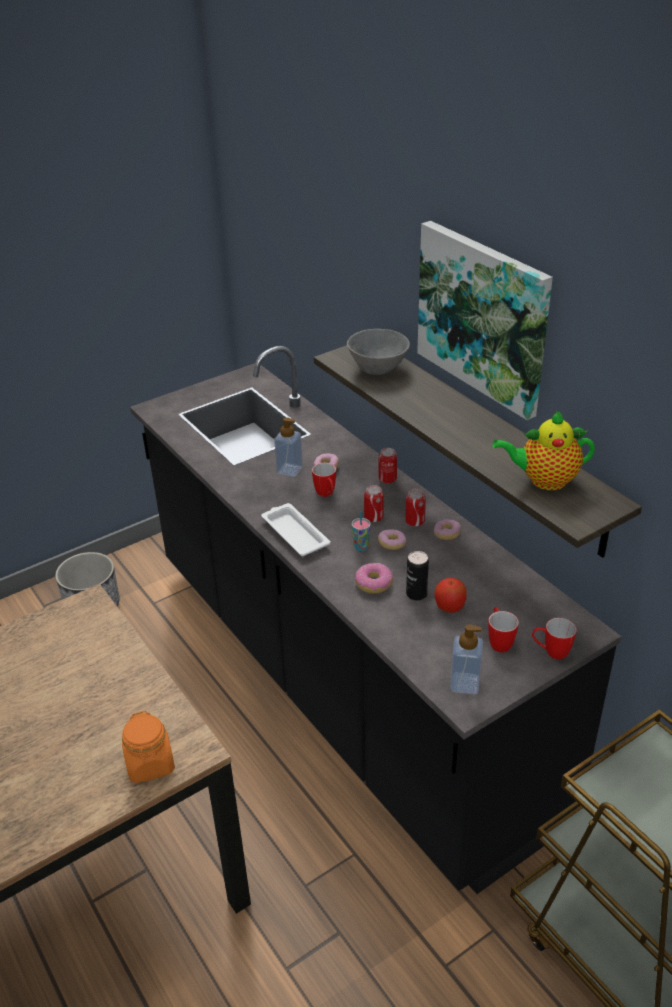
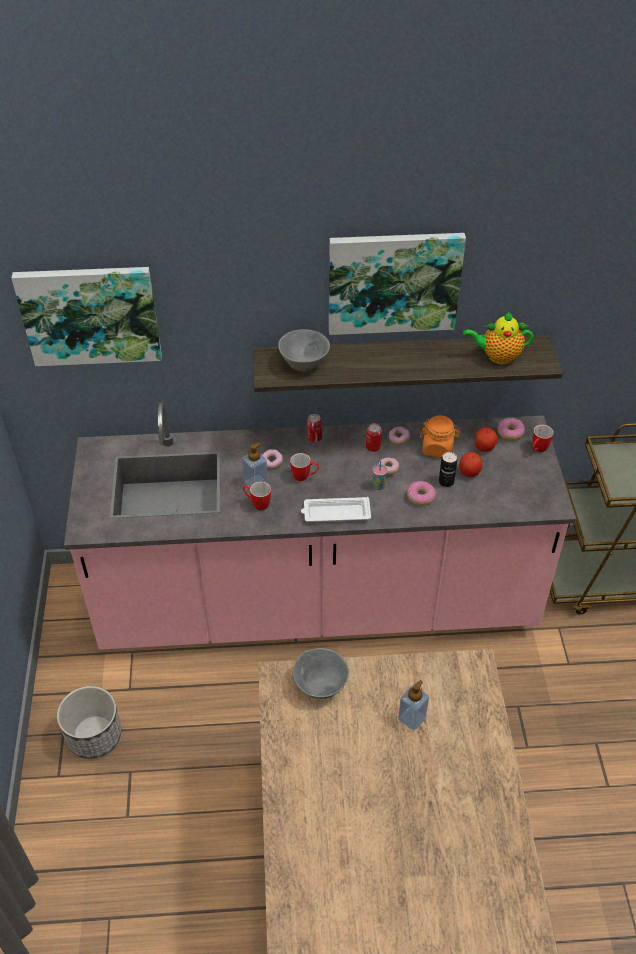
camera: 60 degrees left, 10 degrees up
orange jar [122,711,175,783] -> orange jar moved to [420,415,460,458]
black counter [130,346,621,894] -> pink counter [64,402,576,650]
can [364,485,384,522] -> none
soap dispenser [450,624,483,694] -> soap dispenser moved to [398,680,429,730]
mug [488,607,519,653] -> mug moved to [243,482,271,510]
teapot [493,411,595,490] -> teapot turned 60 degrees clockwise [463,312,533,364]
none -> picture [12,267,162,366]
none -> grey bowl [293,648,349,699]
none -> apple [474,427,497,452]
none -> donut [497,418,525,440]

